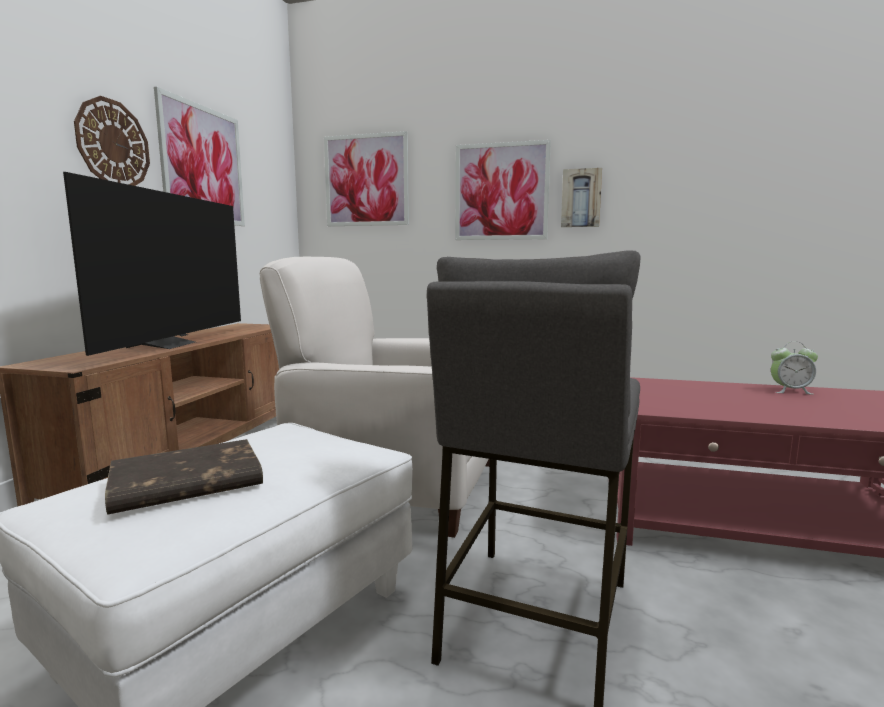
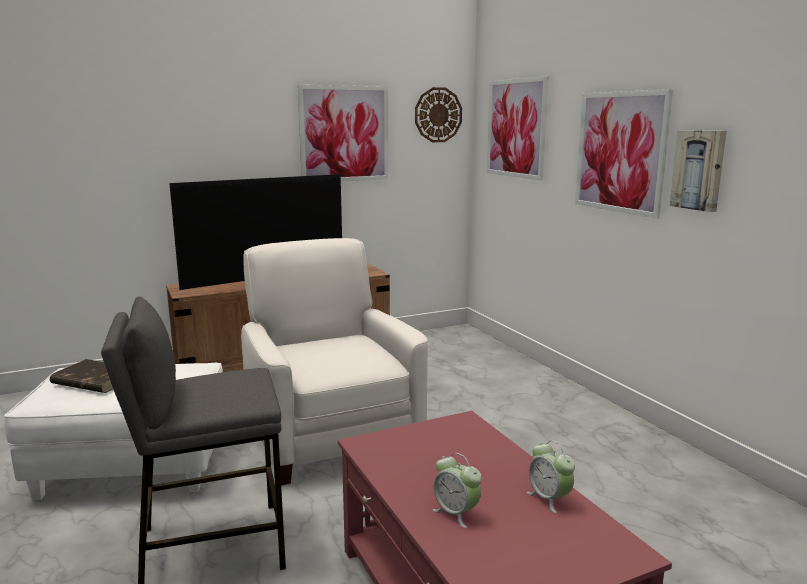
camera: 50 degrees right, 5 degrees up
wall clock [74,96,150,186] -> wall clock moved to [415,87,462,142]
none -> alarm clock [432,453,482,528]

